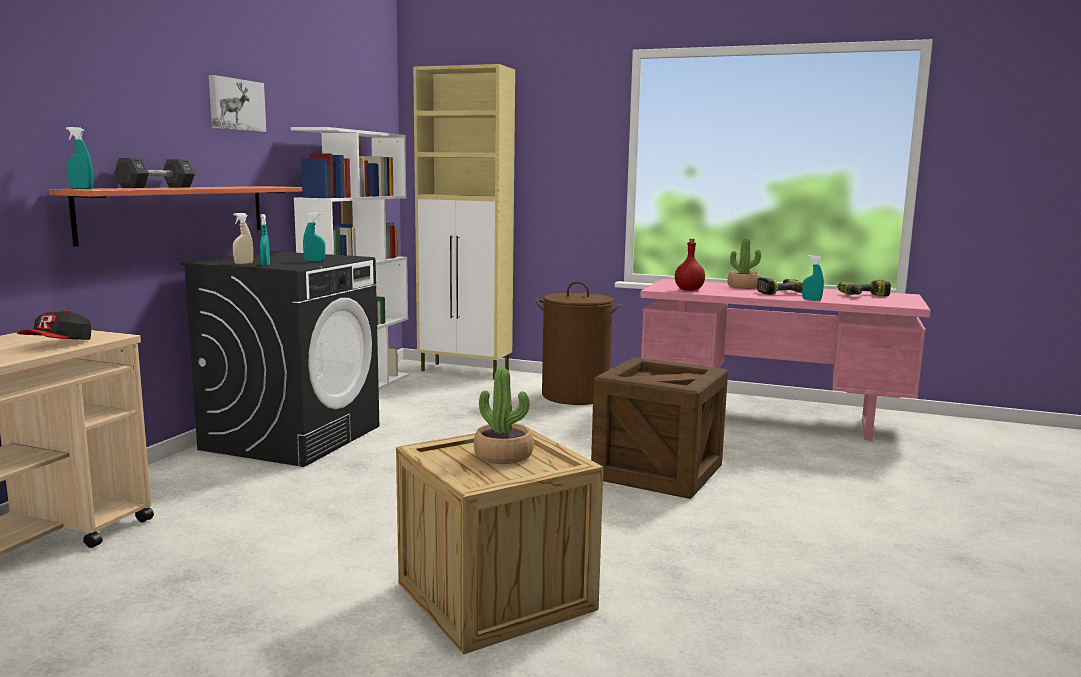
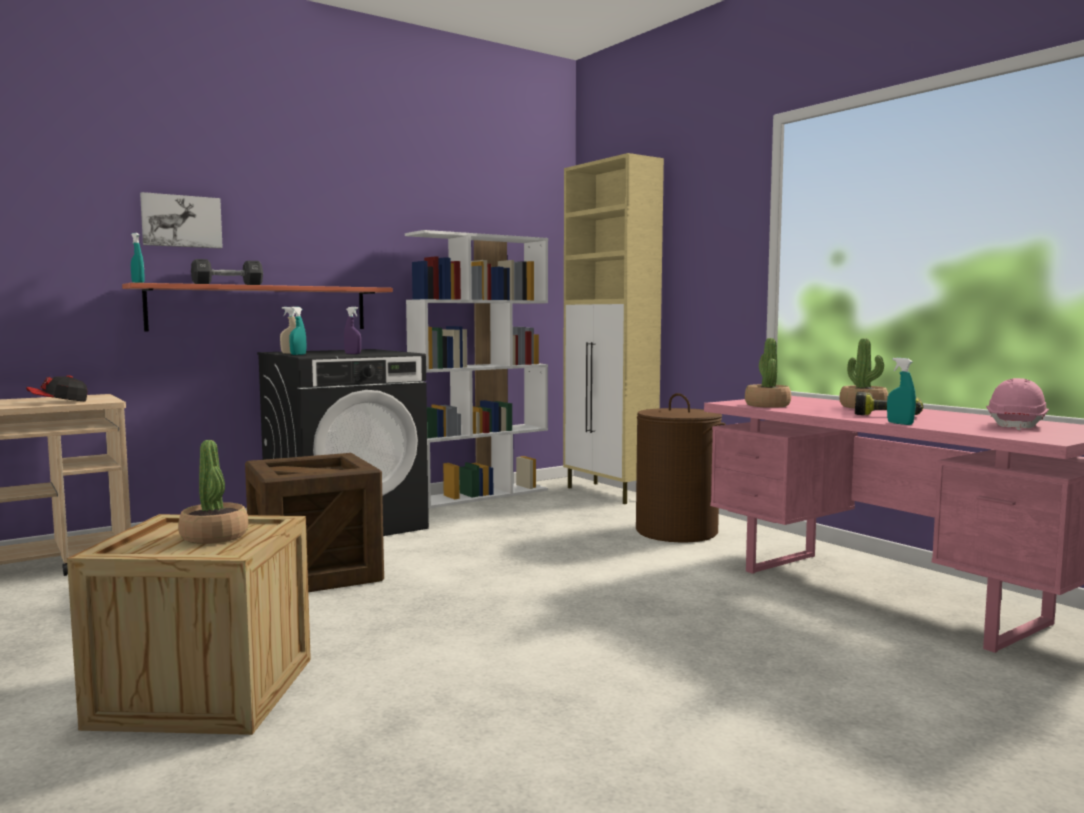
camera: 35 degrees right, 5 degrees down
picture [209,75,266,132] -> picture moved to [140,192,223,248]
turquoise spray bottle [303,212,325,262] -> purple spray bottle [344,307,361,354]
crate [591,357,728,499] -> crate moved to [245,453,384,592]
red bottle [675,238,705,291] -> potted plant [745,338,791,408]
power drill [837,280,891,296] -> pink hard hat [986,378,1049,431]

